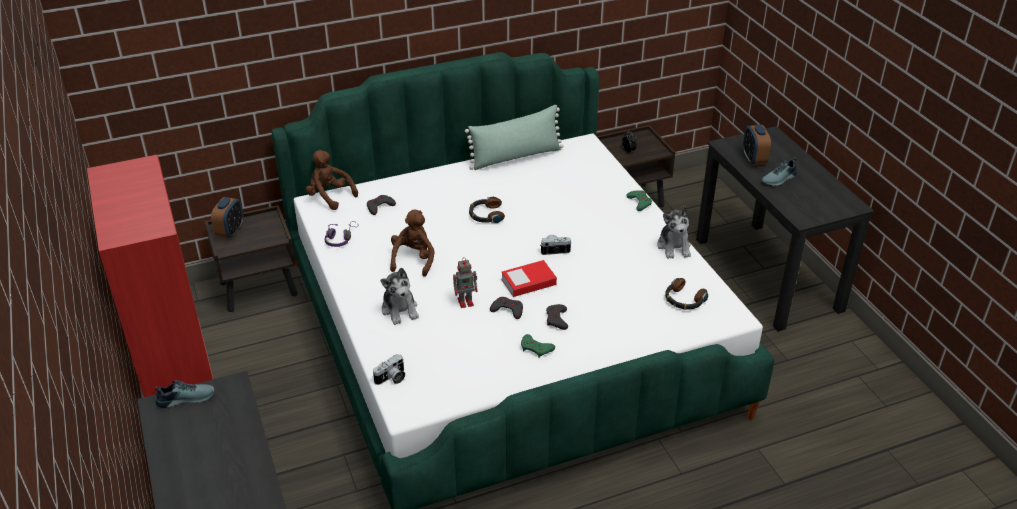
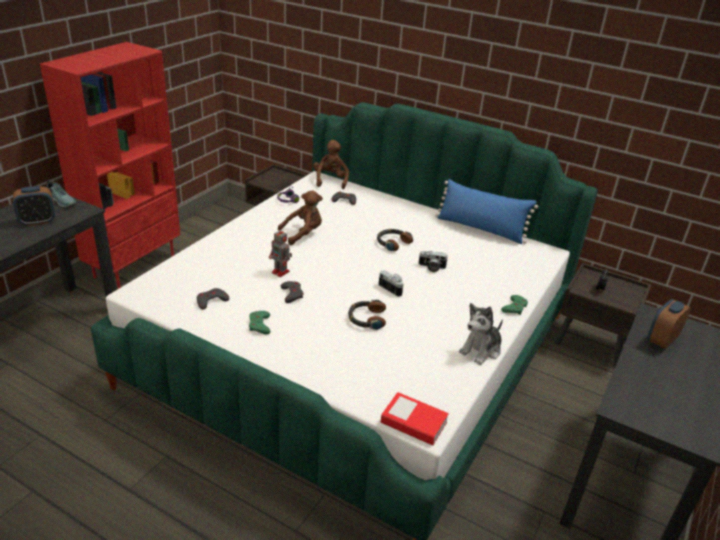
camera: 50 degrees right, 5 degrees down
alarm clock [211,197,244,238] -> alarm clock moved to [13,186,55,226]
camera [373,354,405,385] -> camera moved to [418,251,448,272]
plush toy [381,268,419,325] -> none
green pillow [465,105,563,170] -> blue pillow [435,179,538,244]
book [502,260,557,297] -> book moved to [381,392,449,446]
grey game controller [546,304,568,330] -> grey game controller moved to [197,288,229,310]
headphones [665,278,708,310] -> headphones moved to [348,300,386,330]
shoe [761,158,797,186] -> none

